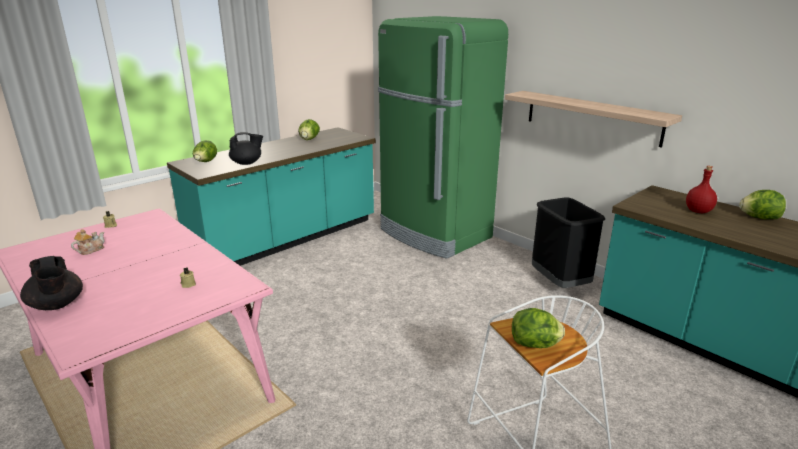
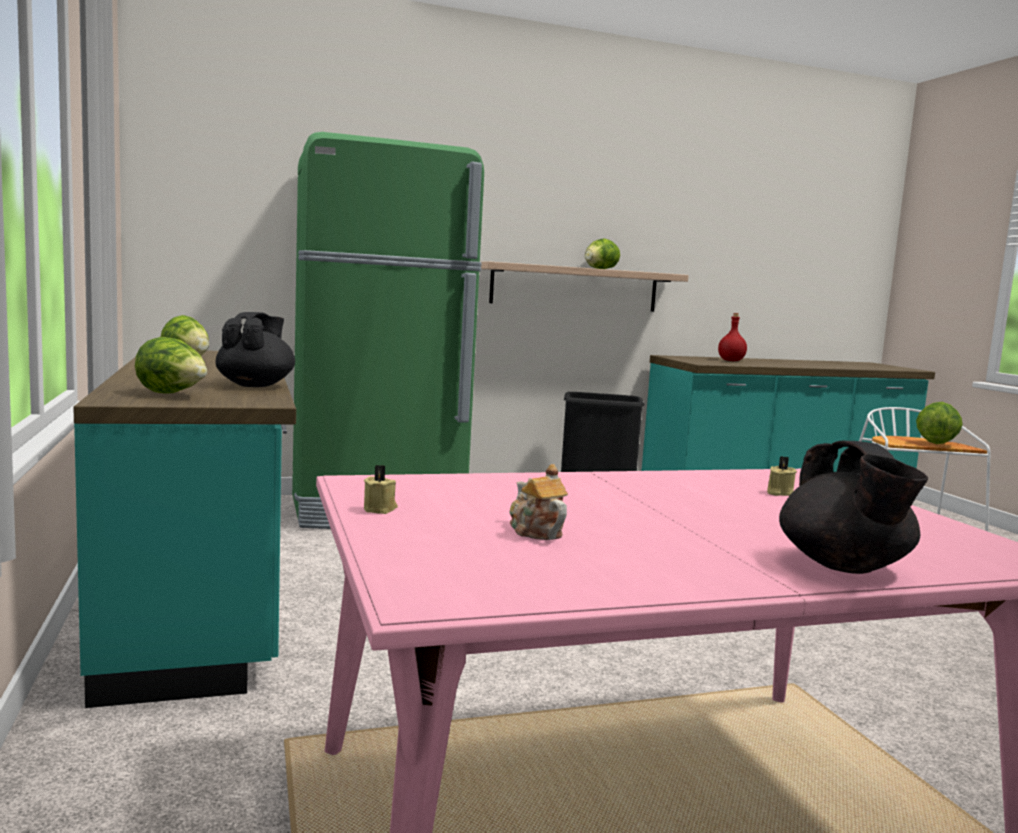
camera: 65 degrees left, 15 degrees down
black teapot [20,256,83,310] -> black teapot turned 90 degrees clockwise [779,440,928,574]
lettuce [739,190,786,219] -> lettuce moved to [585,239,620,269]

